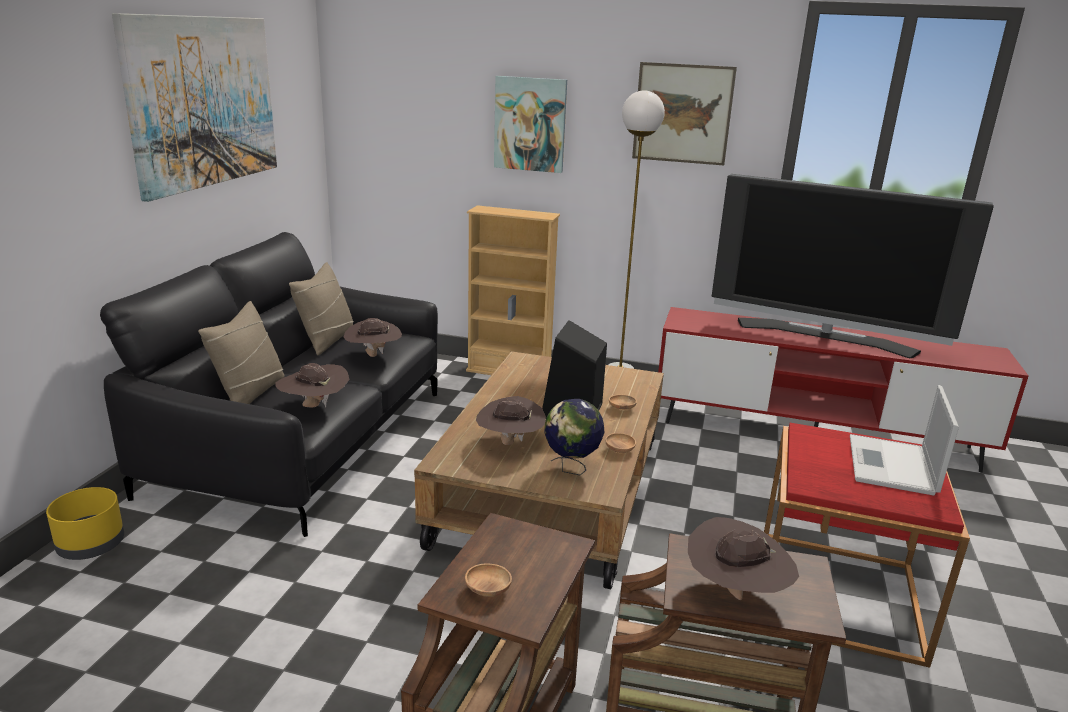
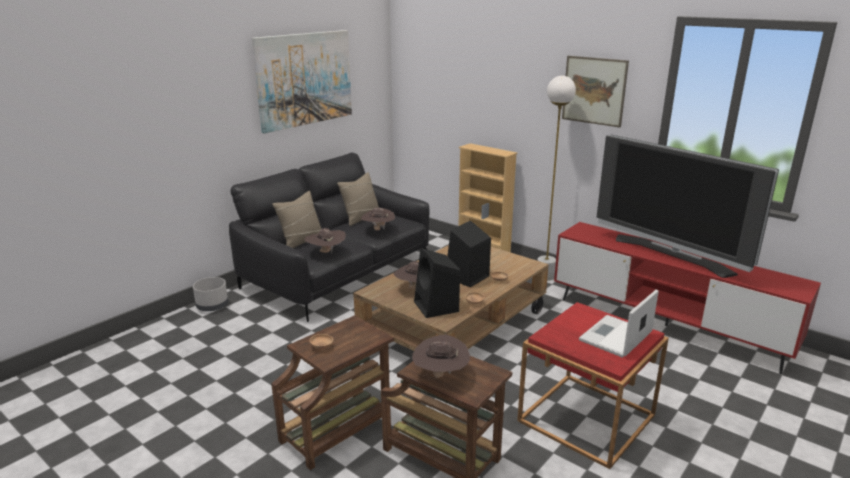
camera: 25 degrees right, 0 degrees up
yellow planter [46,487,124,560] -> grey planter [193,277,228,311]
picture [494,76,567,173] -> none
globe [544,399,605,475] -> black speaker [414,248,460,318]

